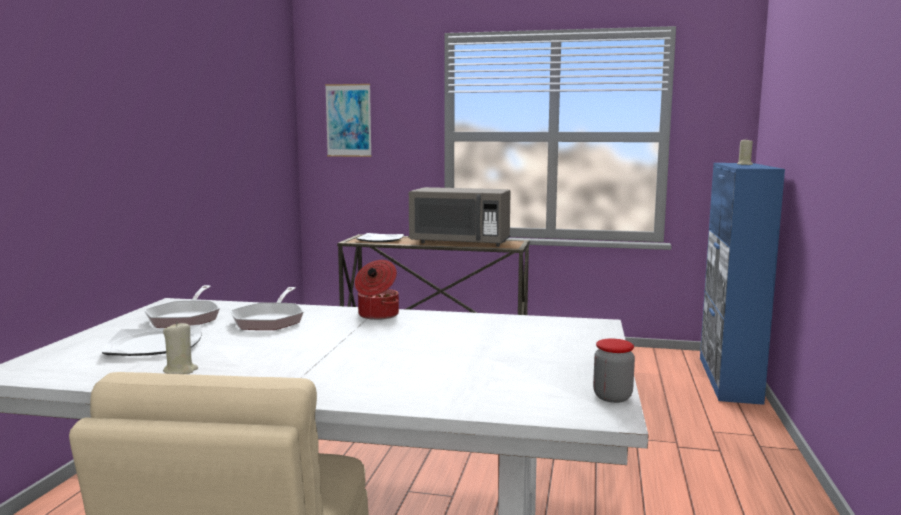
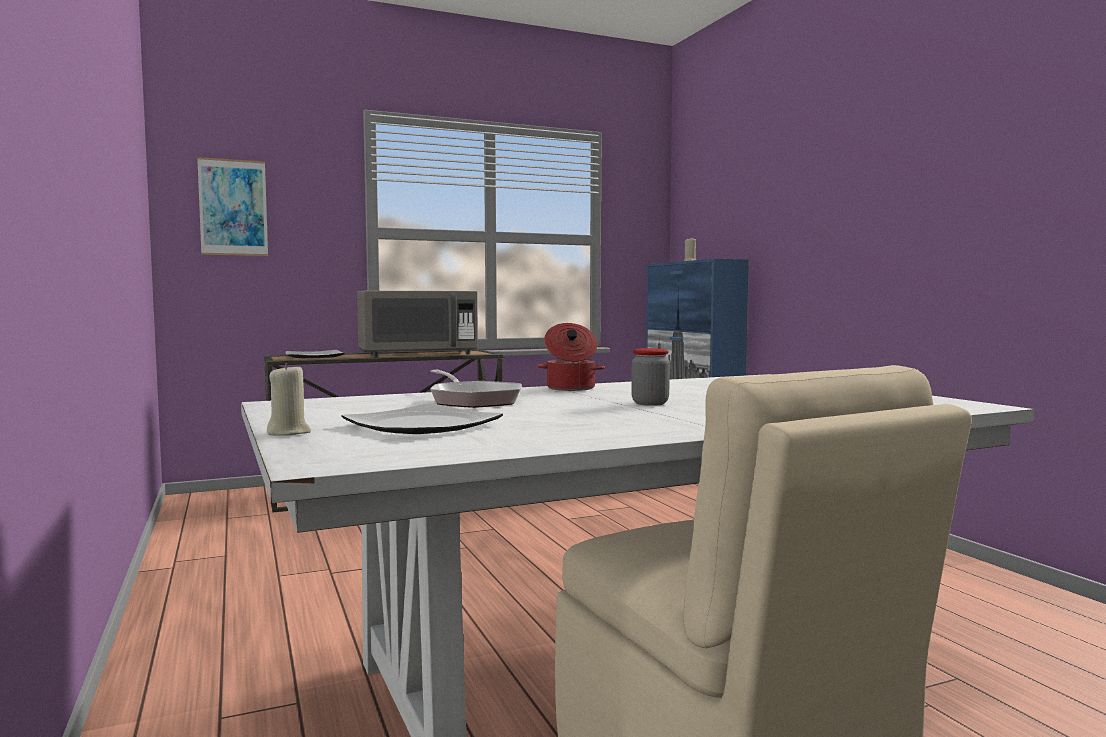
camera: 35 degrees left, 5 degrees down
frying pan [145,285,220,328] -> none
beige candle [163,322,198,374] -> beige candle moved to [267,363,311,436]
jar [593,339,635,403] -> jar moved to [631,348,670,406]

